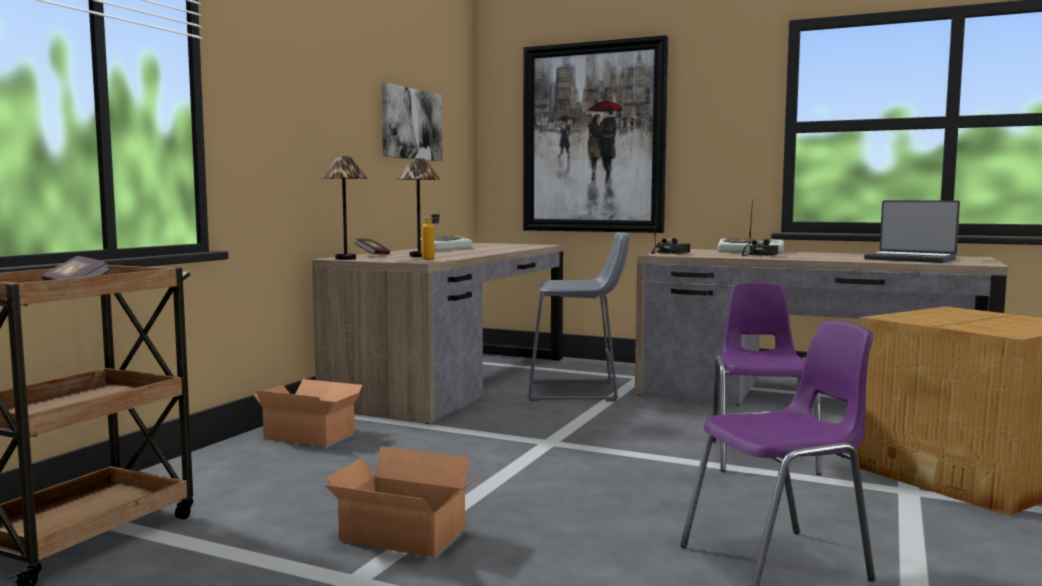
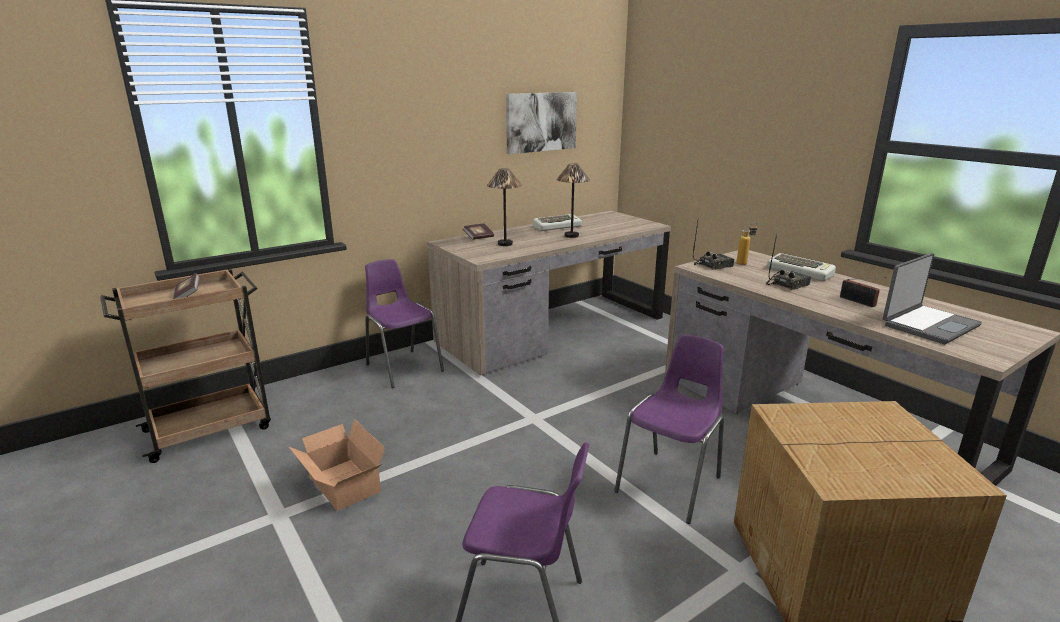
camera: 30 degrees right, 15 degrees up
cardboard box [253,379,362,447] -> purple chair [365,259,444,388]
table lamp [320,156,367,260] -> table lamp moved to [557,163,590,238]
bottle [422,208,440,260] -> bottle moved to [737,222,758,265]
picture [523,35,668,233] -> none
grey stool [527,232,630,402] -> none
laptop [864,200,960,263] -> laptop turned 105 degrees counterclockwise [883,253,982,344]
none -> radio [840,277,886,307]

